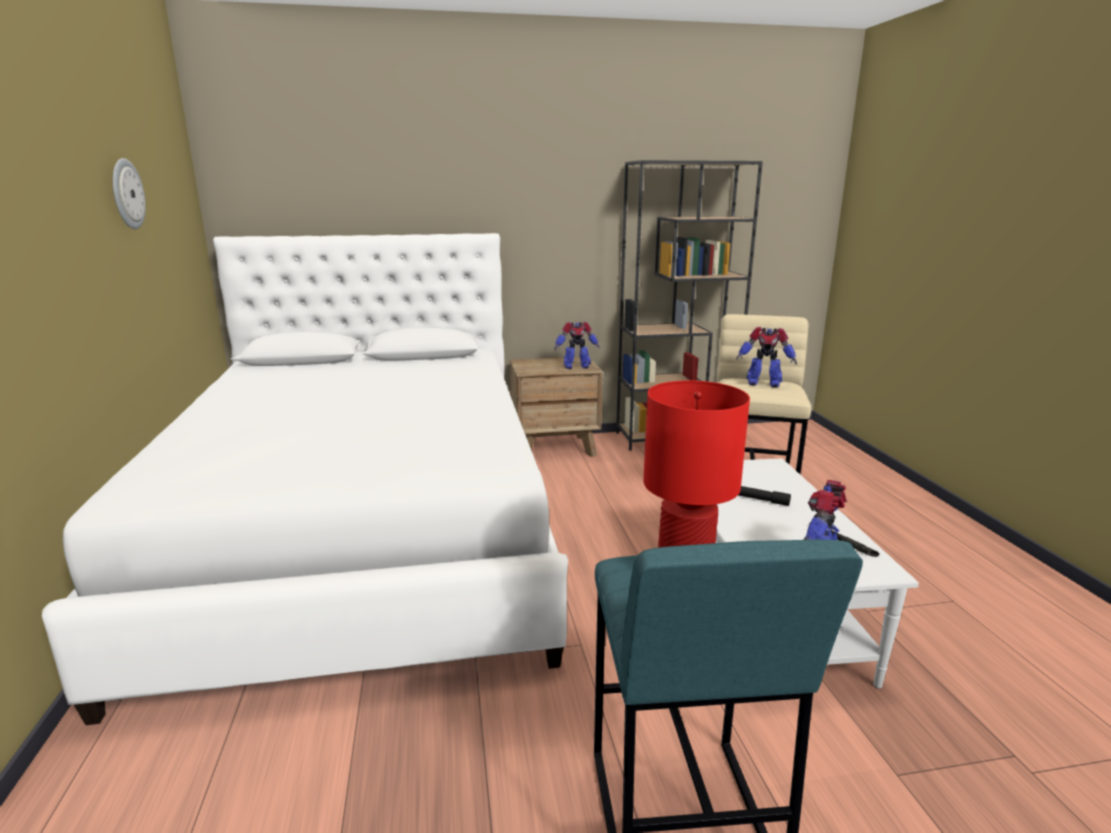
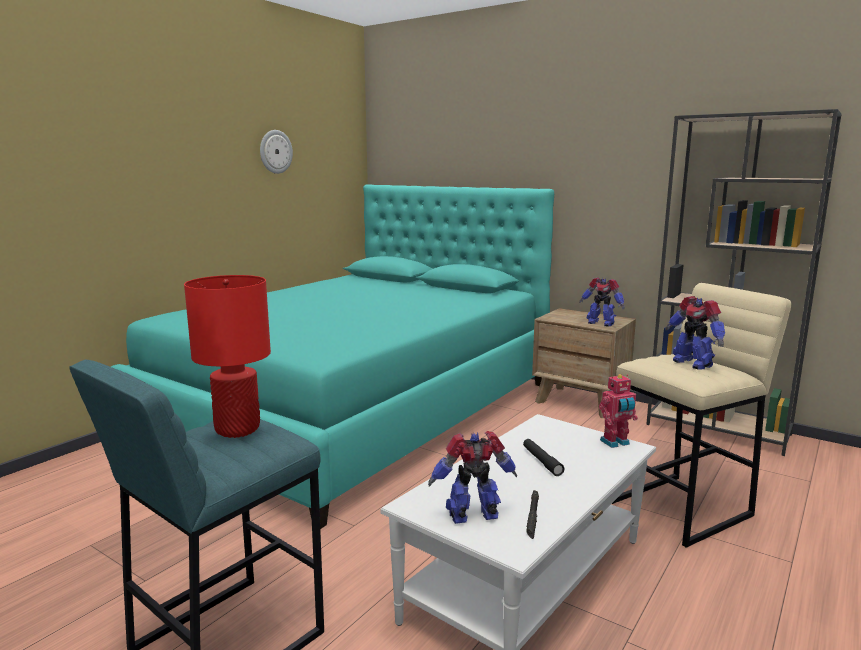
camera: 45 degrees right, 5 degrees down
white bed [42,233,568,725] -> turquoise bed [111,184,554,529]
none -> toy robot [599,374,638,448]

